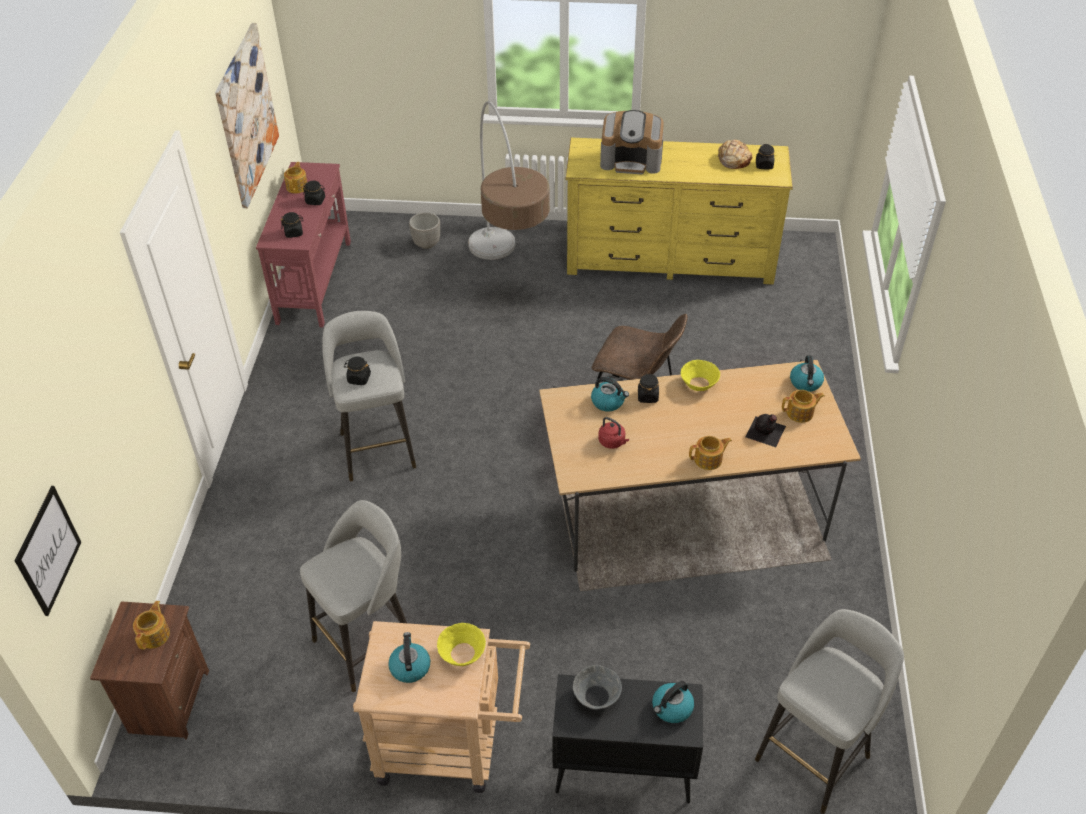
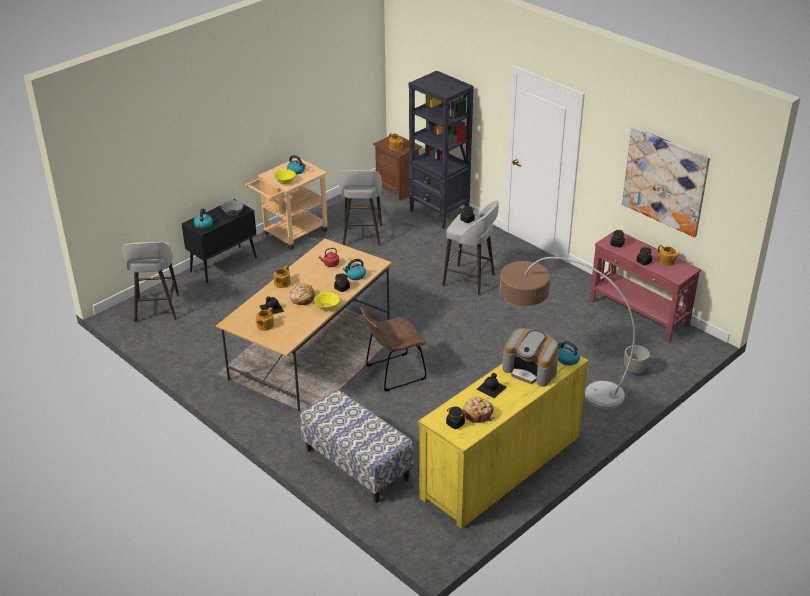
camera: 130 degrees right, 10 degrees down
picture [15,486,81,616] -> none
coffee machine [600,110,664,175] -> coffee machine turned 105 degrees counterclockwise [502,328,558,387]
kettle [790,355,824,392] -> kettle moved to [558,341,580,366]
none -> bread [290,283,315,305]
none -> bench [300,390,414,503]
none -> black bookcase [409,71,474,229]
none -> black bottle [477,373,507,398]

